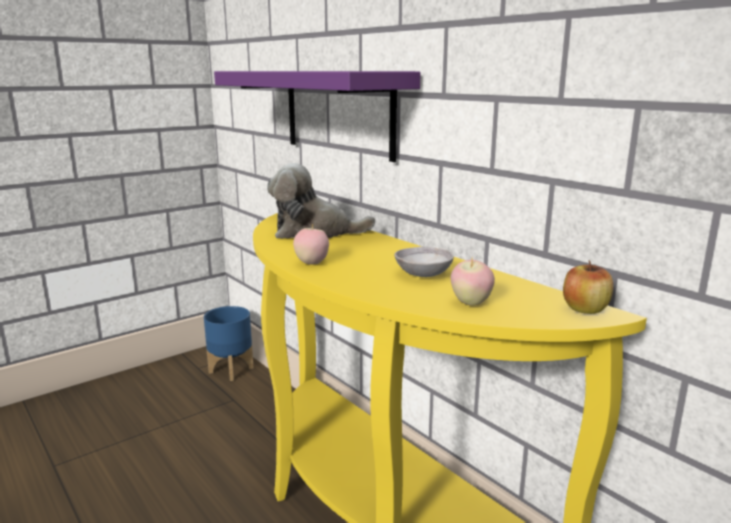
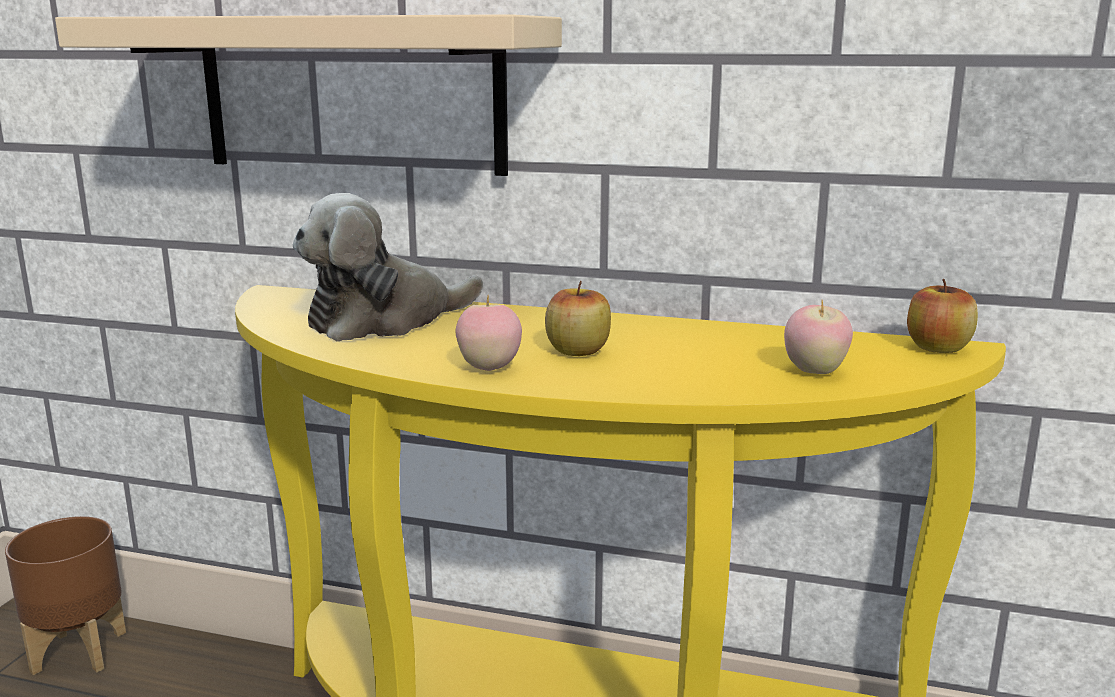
camera: 35 degrees left, 0 degrees up
blue planter [204,306,254,381] -> brown planter [5,516,126,675]
purple shelf [214,71,421,162] -> beige shelf [55,14,562,176]
grey bowl [394,247,454,277] -> none
none -> apple [545,281,611,356]

